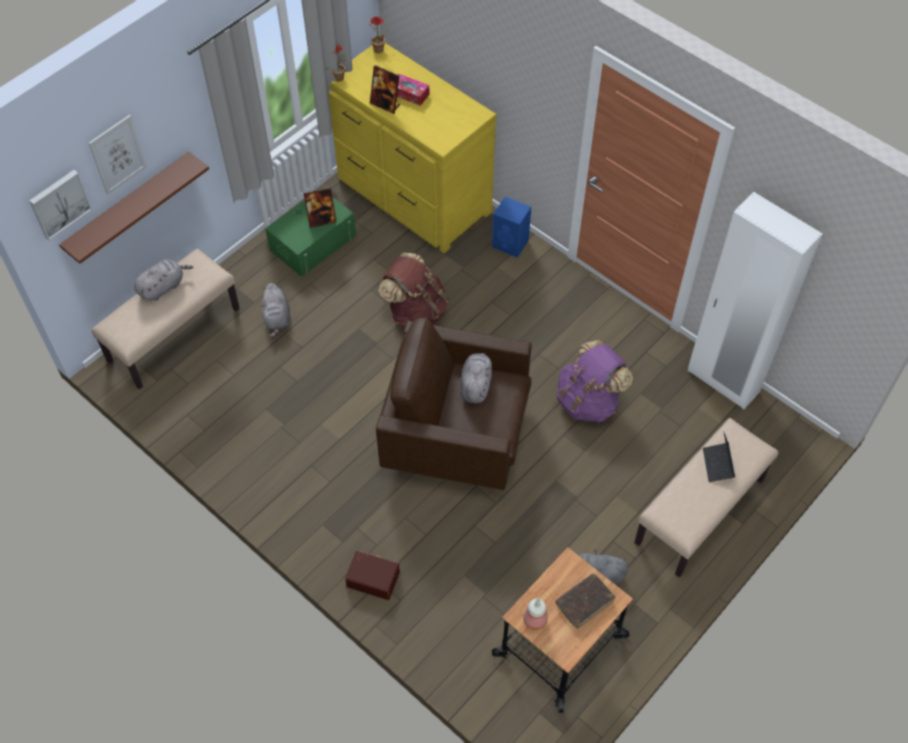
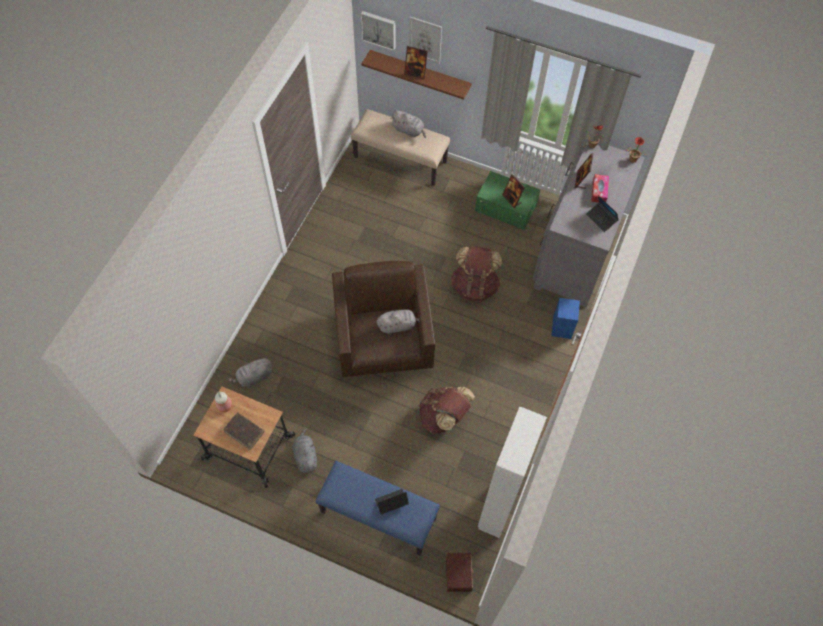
camera: 70 degrees right, 5 degrees up
grey plush toy [261,283,291,338] -> grey plush toy moved to [227,356,272,387]
yellow dresser [328,43,497,253] -> grey dresser [532,142,644,307]
brown storage box [345,550,400,600] -> brown storage box moved to [446,553,474,592]
purple backpack [557,340,633,423] -> brown backpack [419,386,475,434]
beige bench [634,418,778,577] -> blue bench [316,461,440,556]
none -> picture frame [404,46,428,79]
none -> laptop [586,195,618,232]

